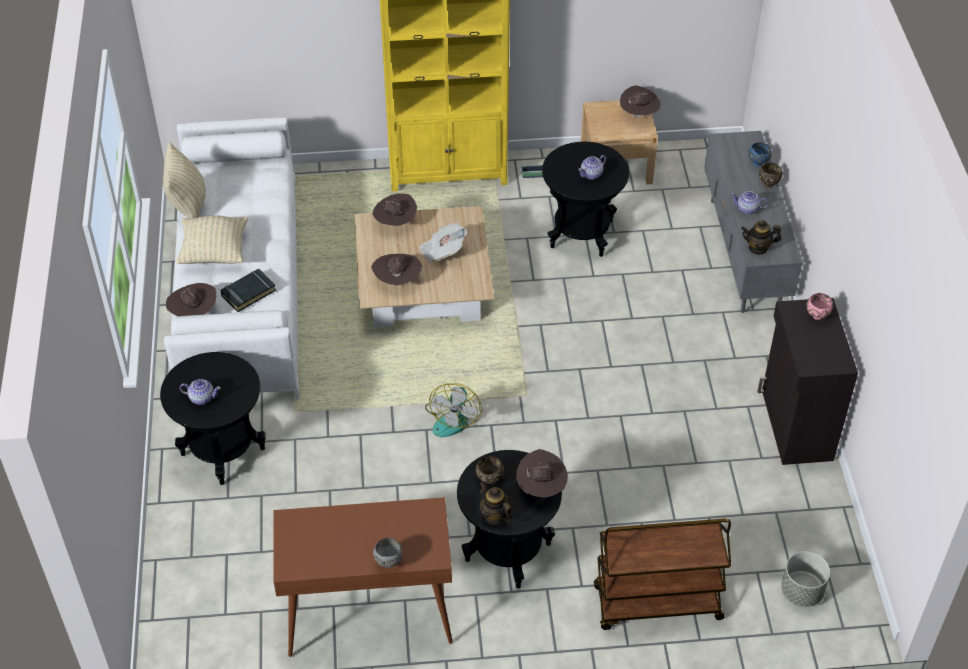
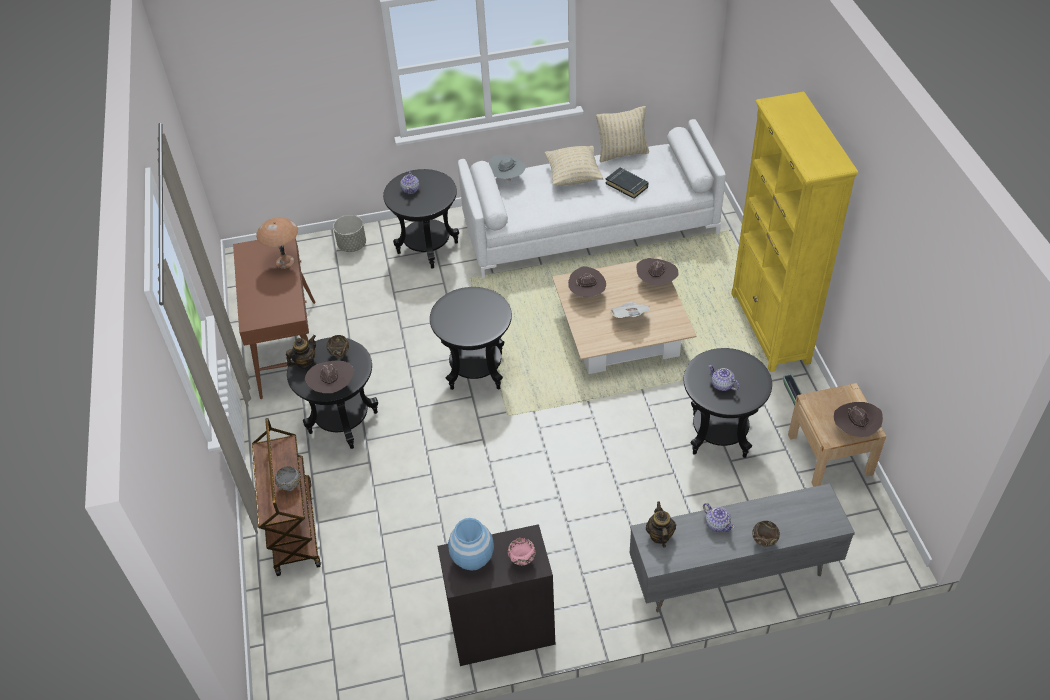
camera: 85 degrees right, 0 degrees up
brown hat [166,283,216,317] -> grey hat [489,155,526,181]
black book [220,268,276,312] -> black book moved to [606,167,648,199]
grey bowl [373,538,403,568] -> grey bowl moved to [275,466,300,491]
fan [425,383,482,437] -> black side table [430,287,512,390]
teapot [731,191,768,215] -> teapot turned 135 degrees clockwise [703,503,735,532]
blue bowl [748,143,772,167] -> none
grey planter [781,551,830,607] -> grey planter moved to [333,215,366,252]
none -> brown table lamp [256,217,298,269]
none -> blue vase [448,518,494,571]

